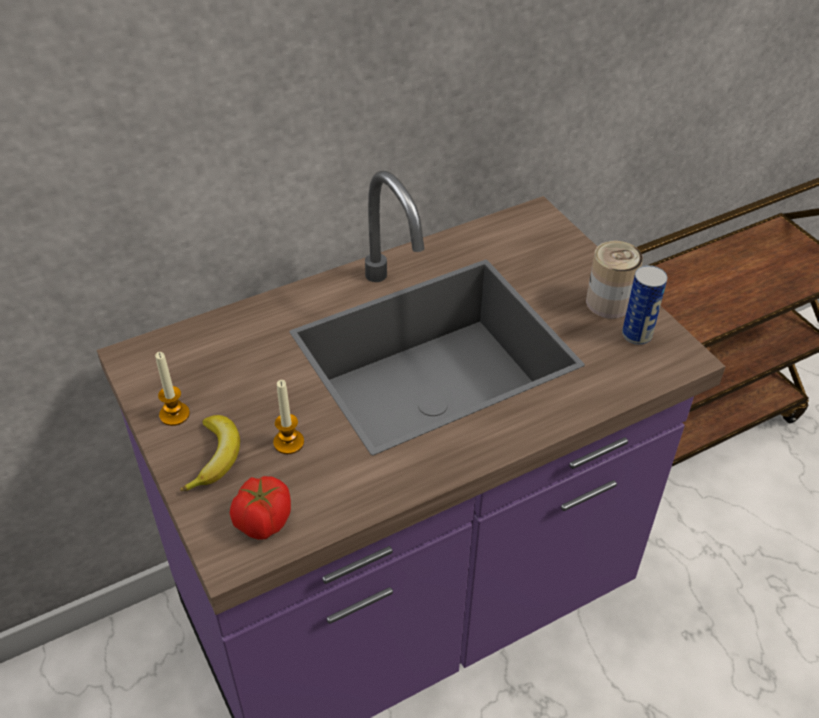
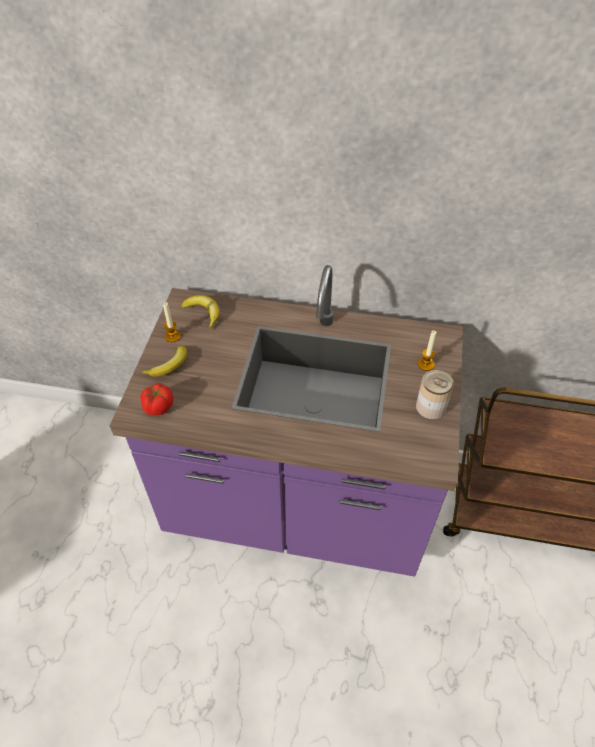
camera: 40 degrees right, 5 degrees up
candle [273,380,304,454] -> candle moved to [418,331,436,371]
can [622,265,667,345] -> none
none -> banana [181,295,220,330]

